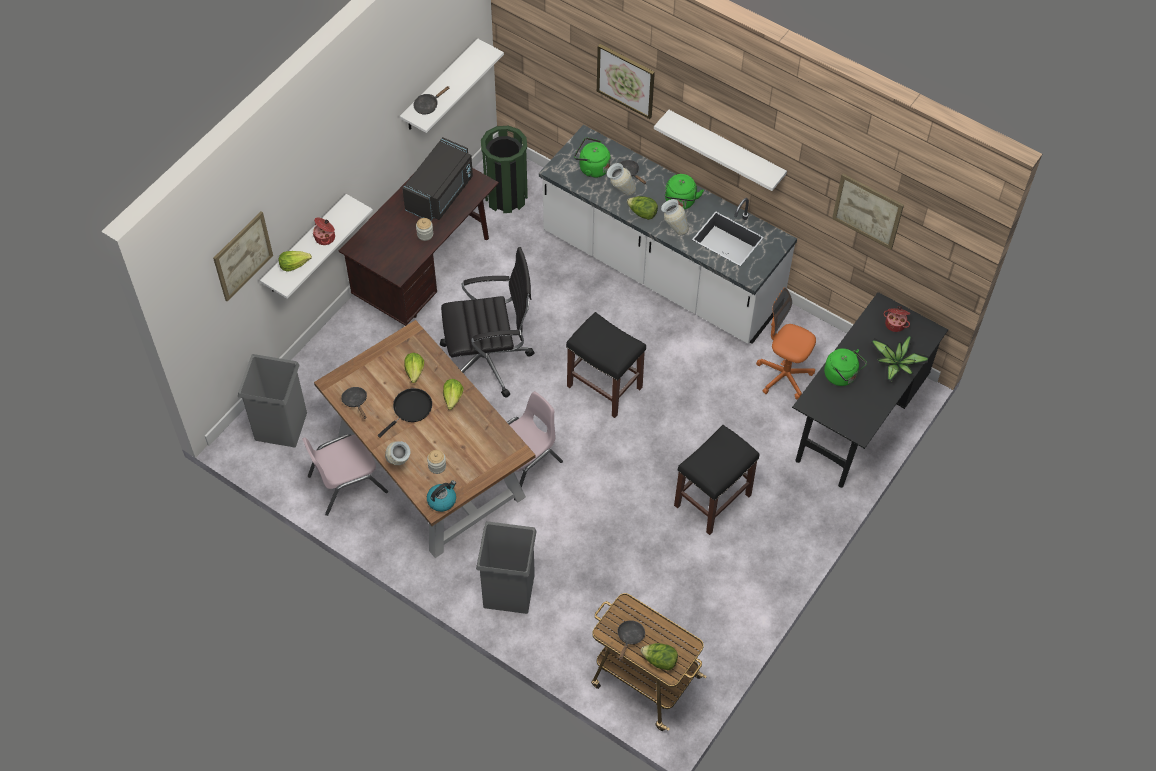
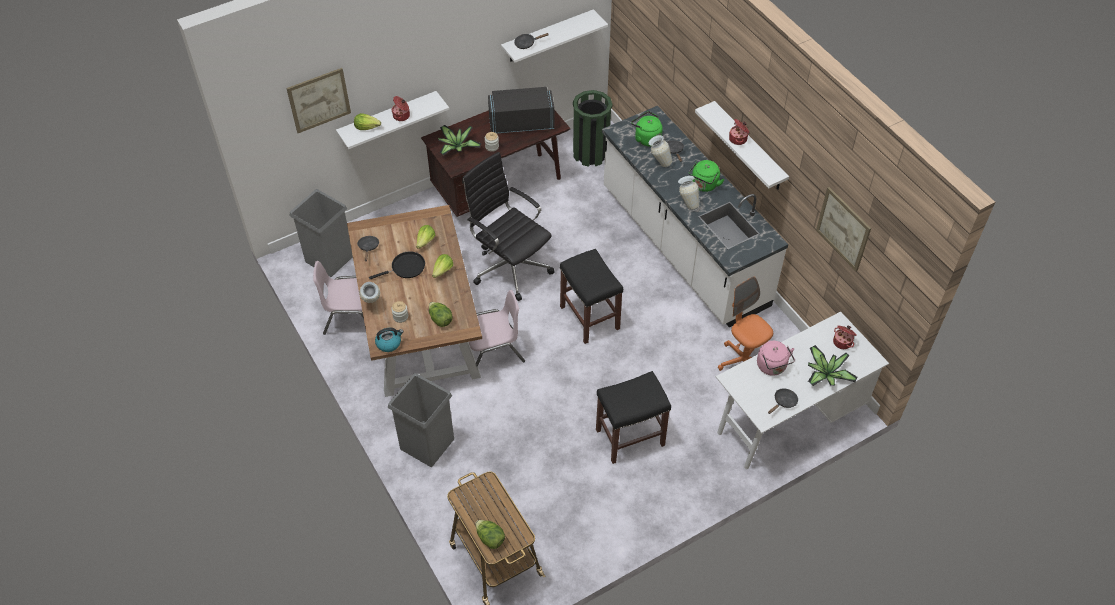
camera: 25 degrees right, 5 degrees down
black microwave [402,137,473,221] -> black microwave turned 150 degrees counterclockwise [488,87,554,133]
black office chair [440,247,535,398] -> black office chair turned 150 degrees counterclockwise [462,152,555,301]
picture [597,44,655,119] -> none
black frying pan [618,620,645,660] -> black frying pan moved to [768,388,798,414]
lettuce [627,196,658,220] -> lettuce moved to [429,302,452,327]
black desk [792,292,948,488] -> white desk [716,312,889,469]
green kettle [824,348,867,386] -> pink kettle [757,341,795,376]
none -> potted plant [438,125,482,155]
none -> cooking pot [729,119,749,145]

